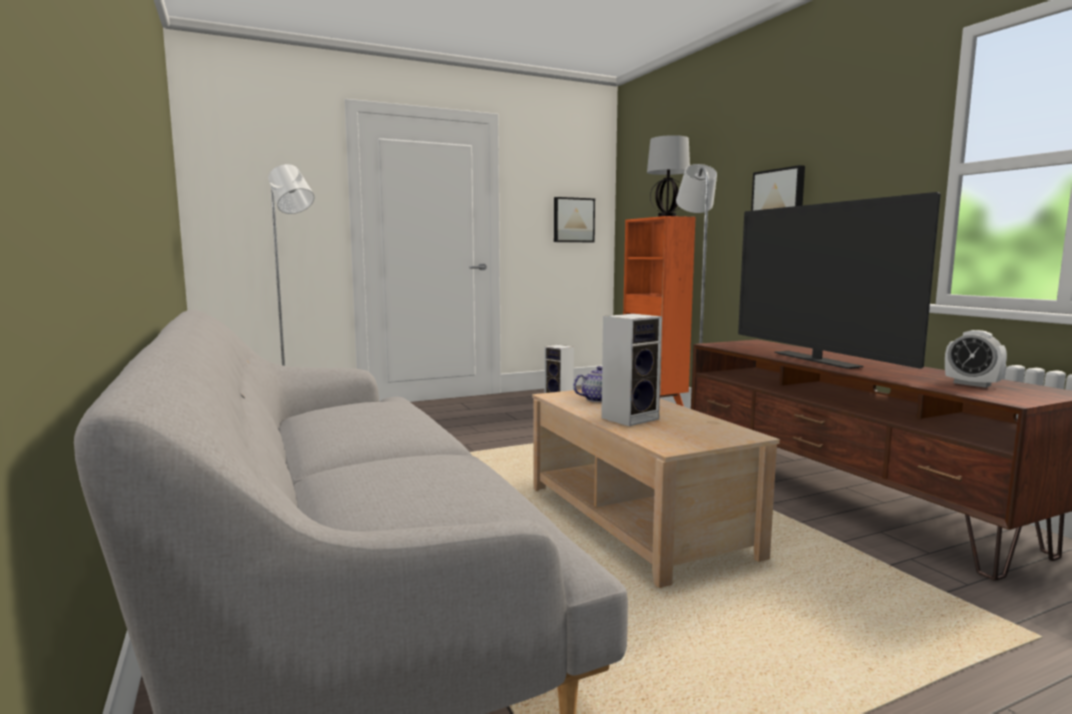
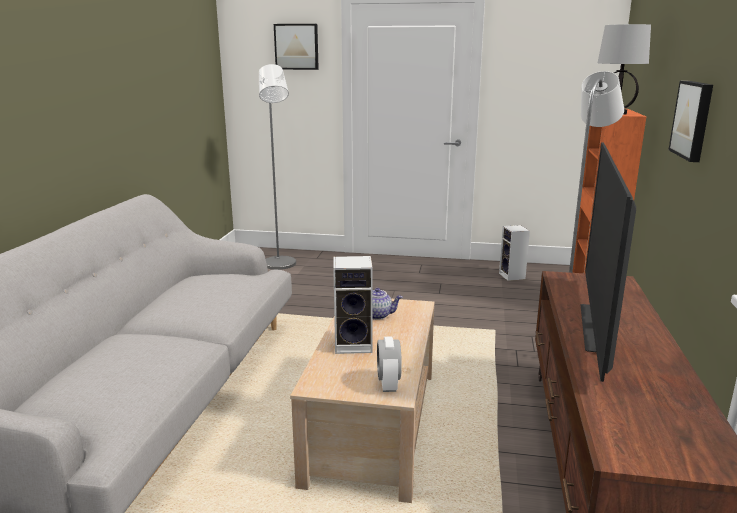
camera: 35 degrees right, 10 degrees up
picture [554,197,595,242] -> picture moved to [274,24,319,70]
alarm clock [945,330,1007,388] -> alarm clock moved to [377,337,402,392]

